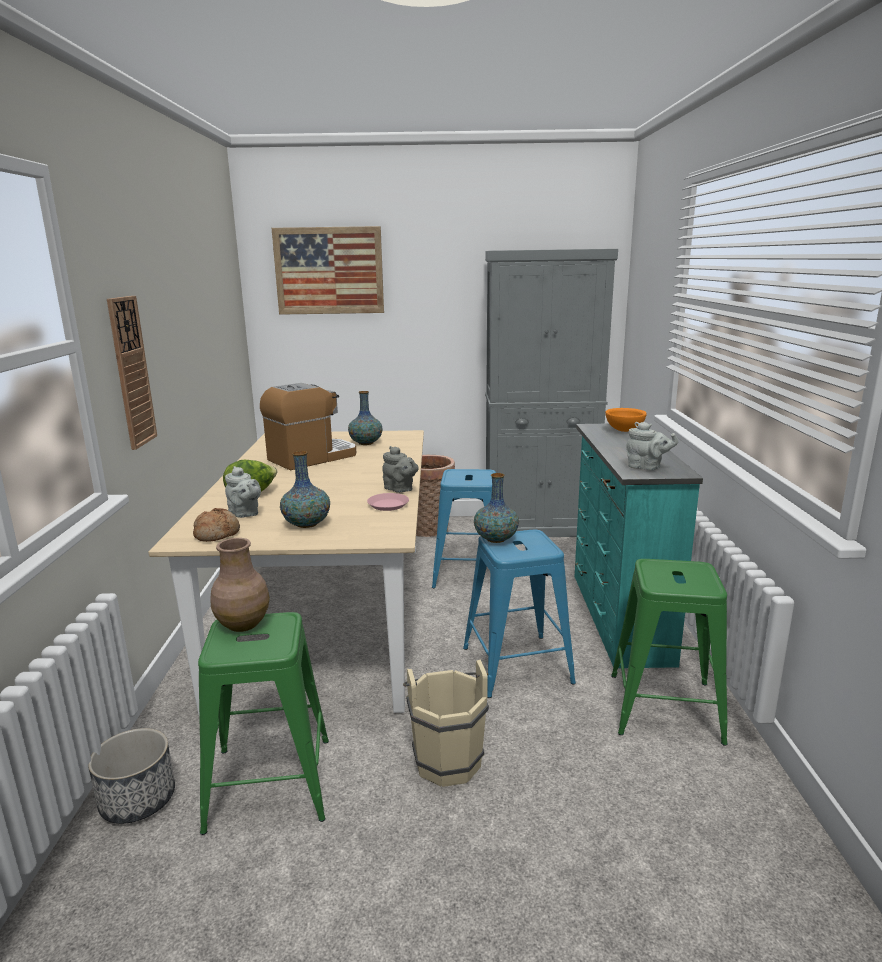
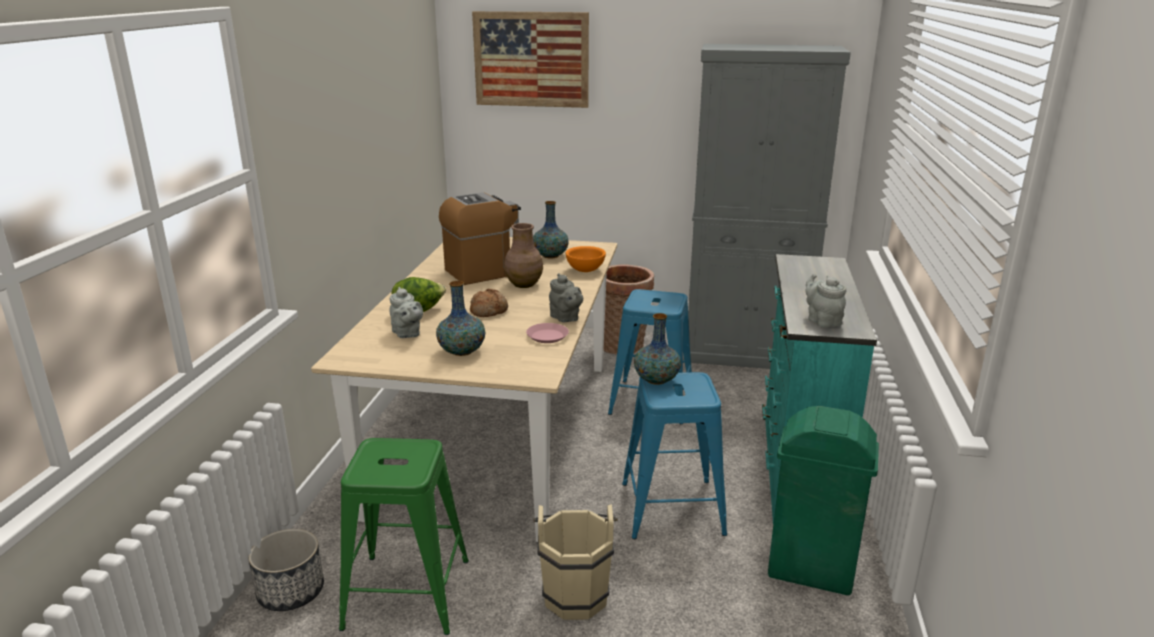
camera: 10 degrees right, 5 degrees up
wall clock [107,296,157,450] -> none
bread [193,508,240,542] -> bread moved to [470,289,508,317]
brown vase [210,538,270,632] -> brown vase moved to [504,223,543,288]
orange bowl [605,408,647,432] -> orange bowl moved to [566,246,606,272]
green stool [611,559,728,746] -> green trash can [768,406,879,595]
grey teapot [626,422,678,470] -> grey teapot turned 150 degrees counterclockwise [805,274,846,328]

